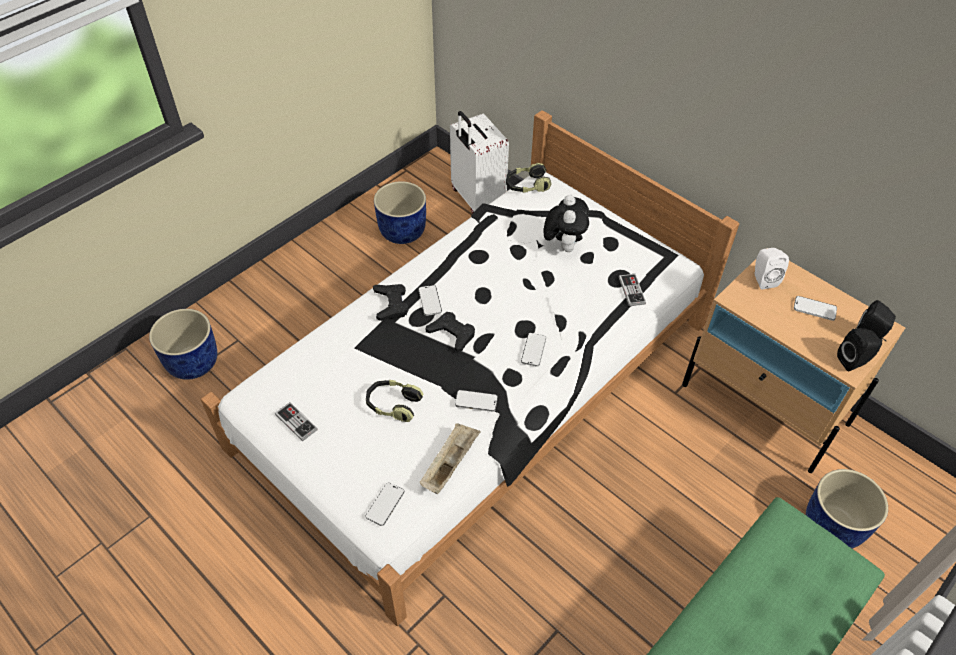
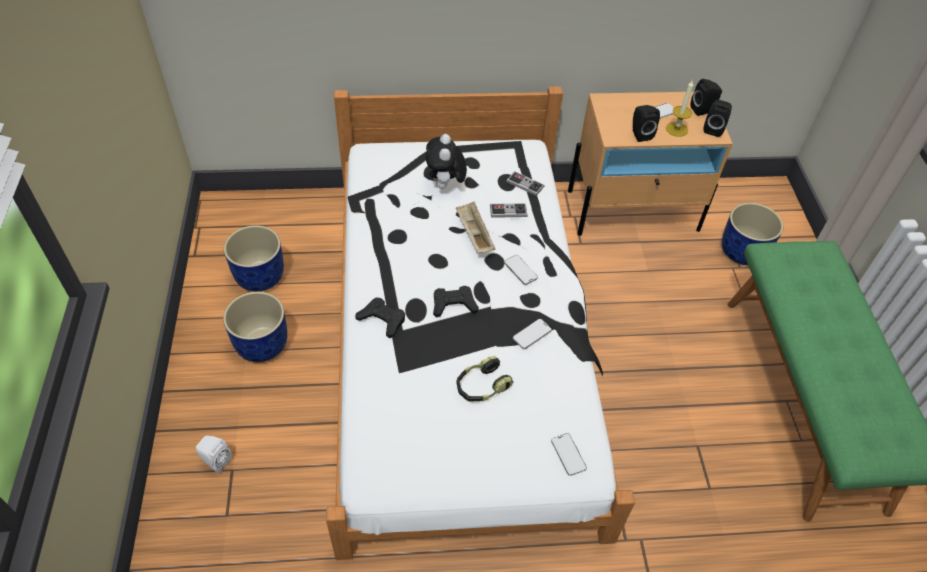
camera: 50 degrees left, 0 degrees up
blue planter [149,309,217,380] -> blue planter moved to [223,292,287,362]
game controller [275,402,318,442] -> game controller moved to [490,203,527,218]
phone [419,285,442,316] -> none
beige tray [420,423,481,494] -> beige tray moved to [456,202,495,253]
white suitcase [450,111,509,214] -> none
headphones [506,163,552,193] -> none
plush toy [544,195,589,252] -> plush toy turned 135 degrees counterclockwise [426,134,467,189]
white speaker [754,248,789,289] -> white speaker moved to [196,436,232,473]
none -> black speaker [633,105,660,142]
none -> candle [666,81,693,137]

